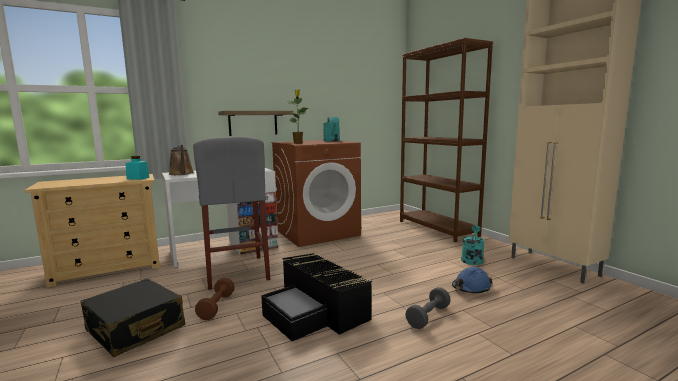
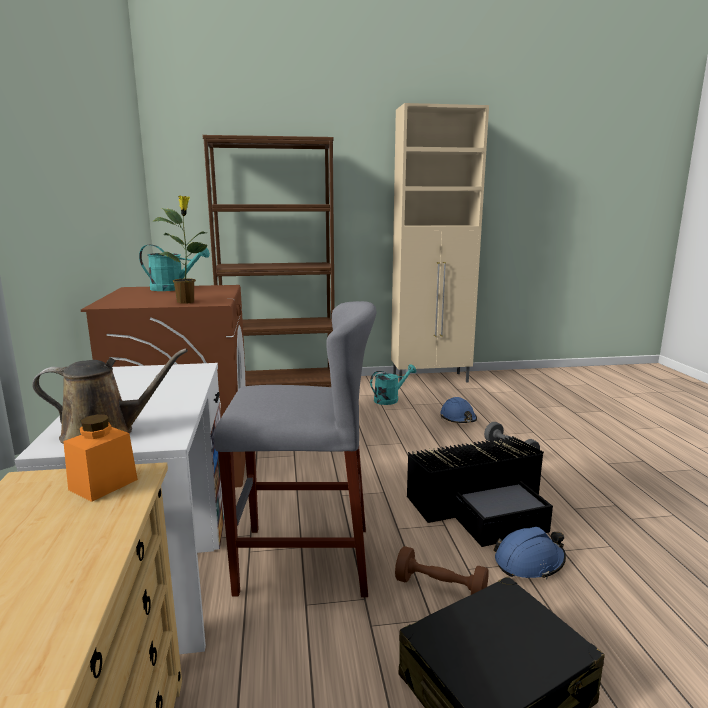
camera: 70 degrees left, 5 degrees up
turquoise jar [126,156,149,180] -> orange jar [63,414,138,502]
shelf [218,111,293,136] -> none
turquoise watering can [461,225,485,265] -> turquoise watering can turned 105 degrees clockwise [370,364,416,405]
none -> blue hard hat [493,527,566,579]

